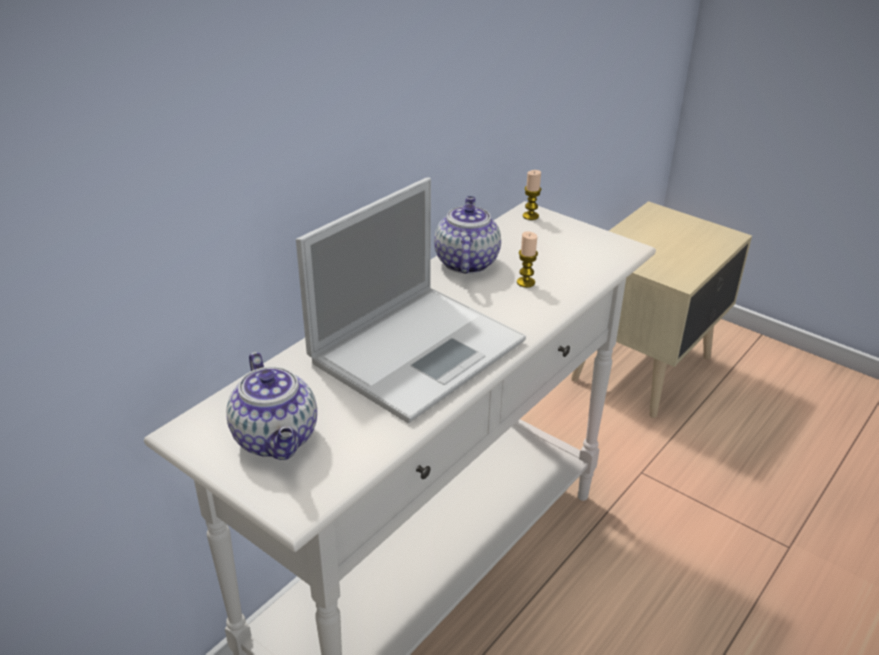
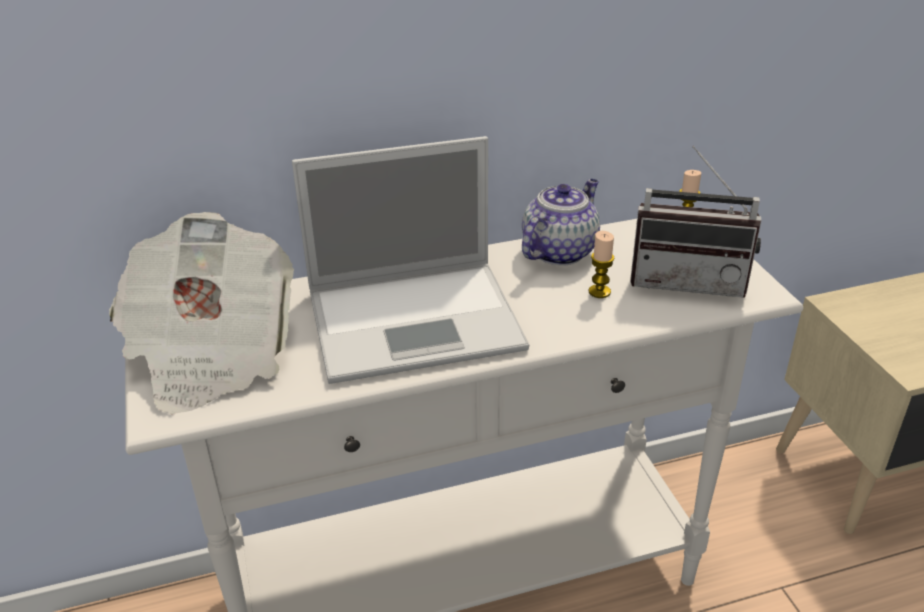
camera: 35 degrees right, 0 degrees up
teapot [226,352,317,460] -> newspaper [109,212,294,415]
none -> radio [630,146,761,298]

